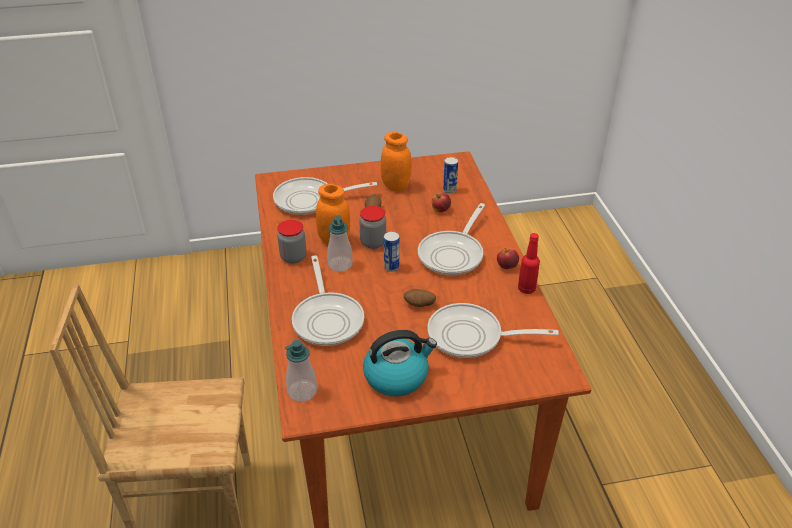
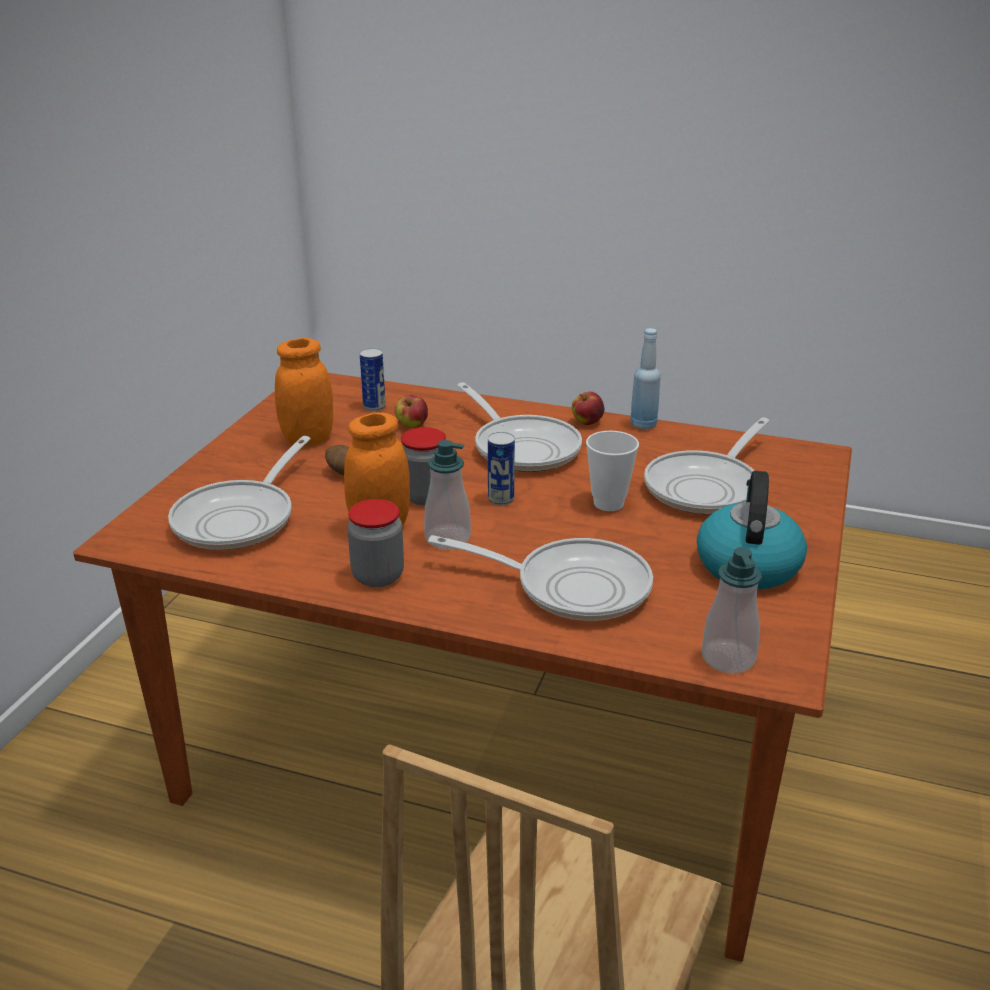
camera: 60 degrees left, 10 degrees down
potato [404,289,436,307] -> cup [586,431,639,511]
red bottle [518,233,540,294] -> blue bottle [630,328,661,430]

